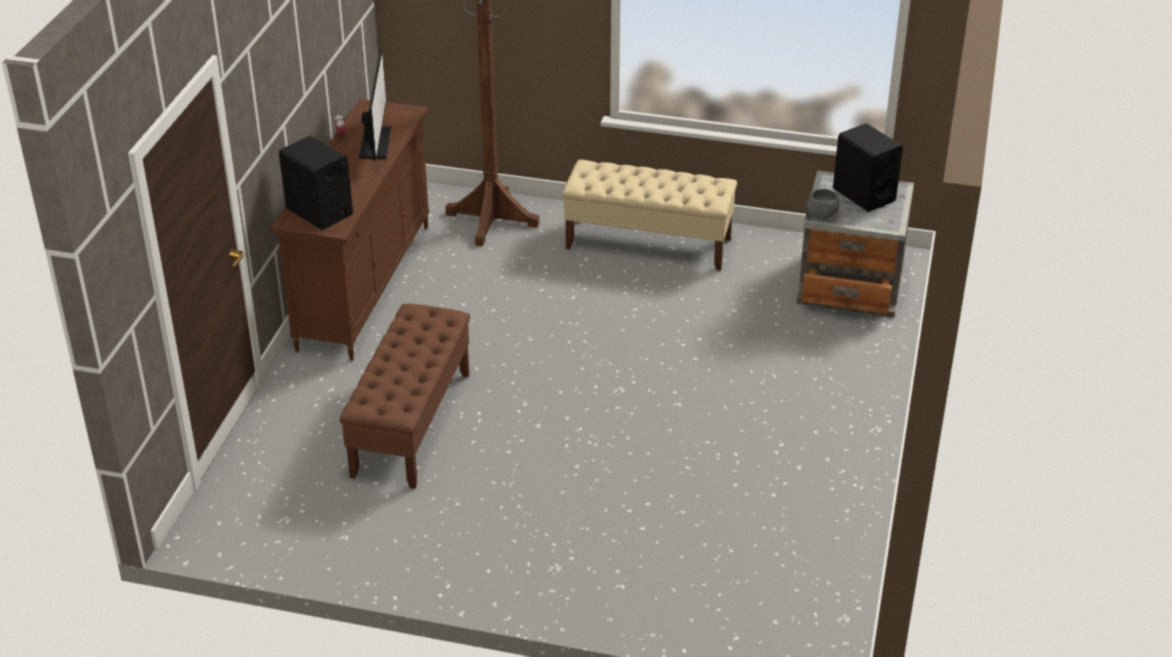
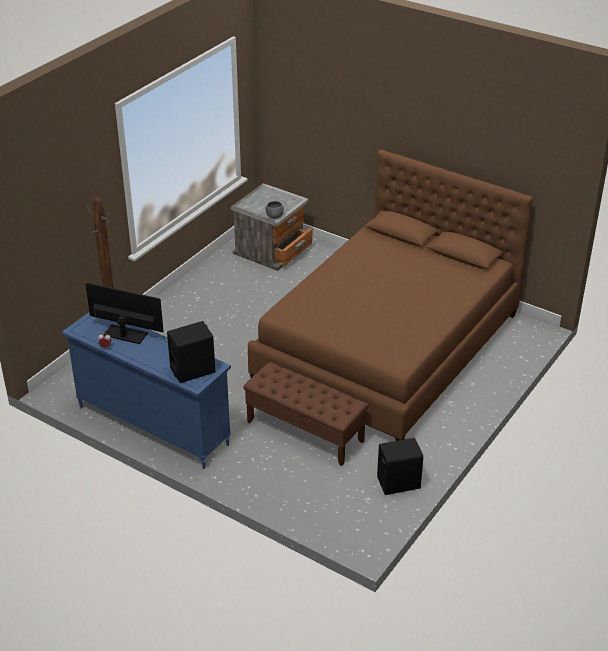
camera: 70 degrees left, 0 degrees up
brown dresser [270,99,429,361] -> blue dresser [62,312,231,469]
beige bench [562,160,737,271] -> none
black speaker [833,123,903,212] -> black speaker moved to [377,438,423,495]
none -> brown bed [248,149,533,441]

